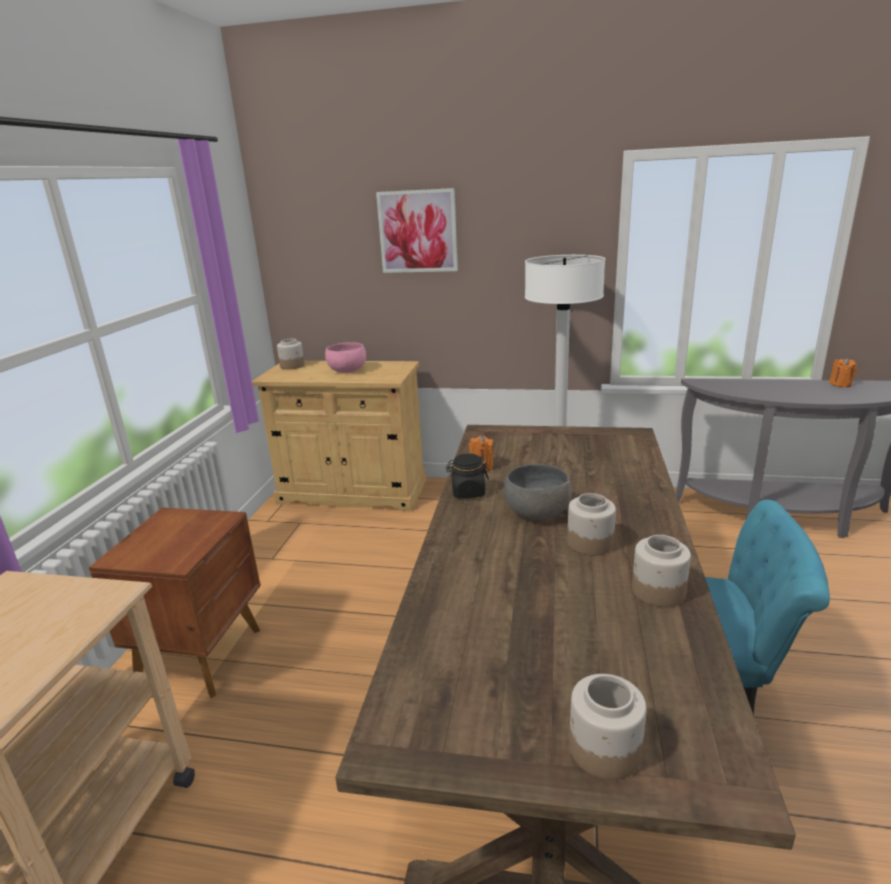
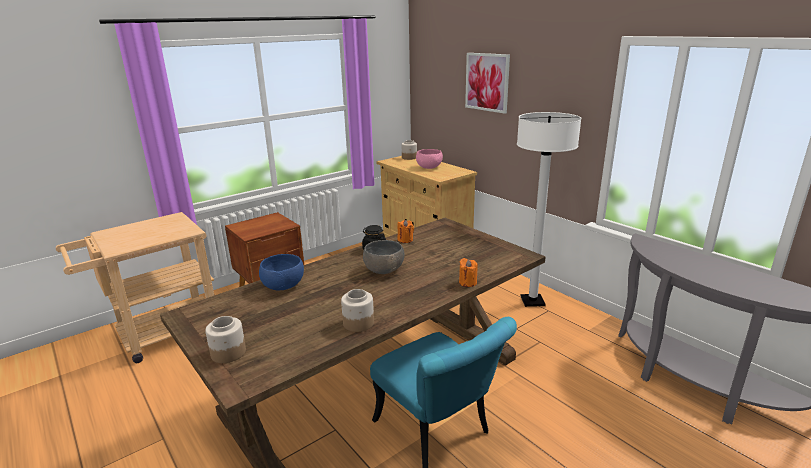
camera: 40 degrees right, 0 degrees up
jar [567,493,616,556] -> none
orange candle [829,358,857,387] -> orange candle moved to [459,258,478,287]
none -> blue bowl [259,254,304,290]

